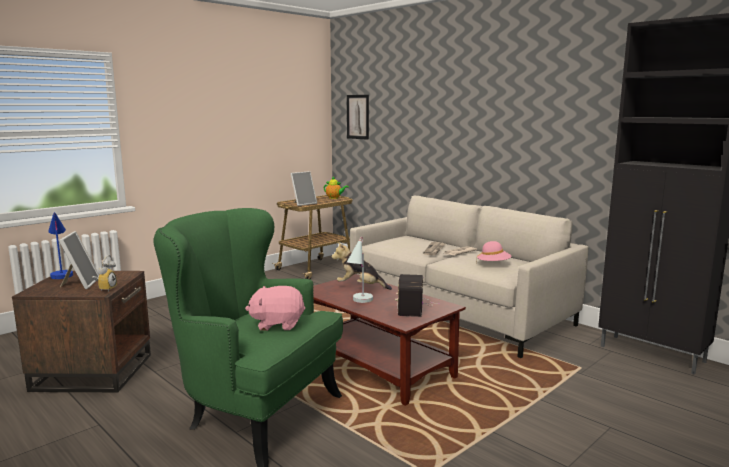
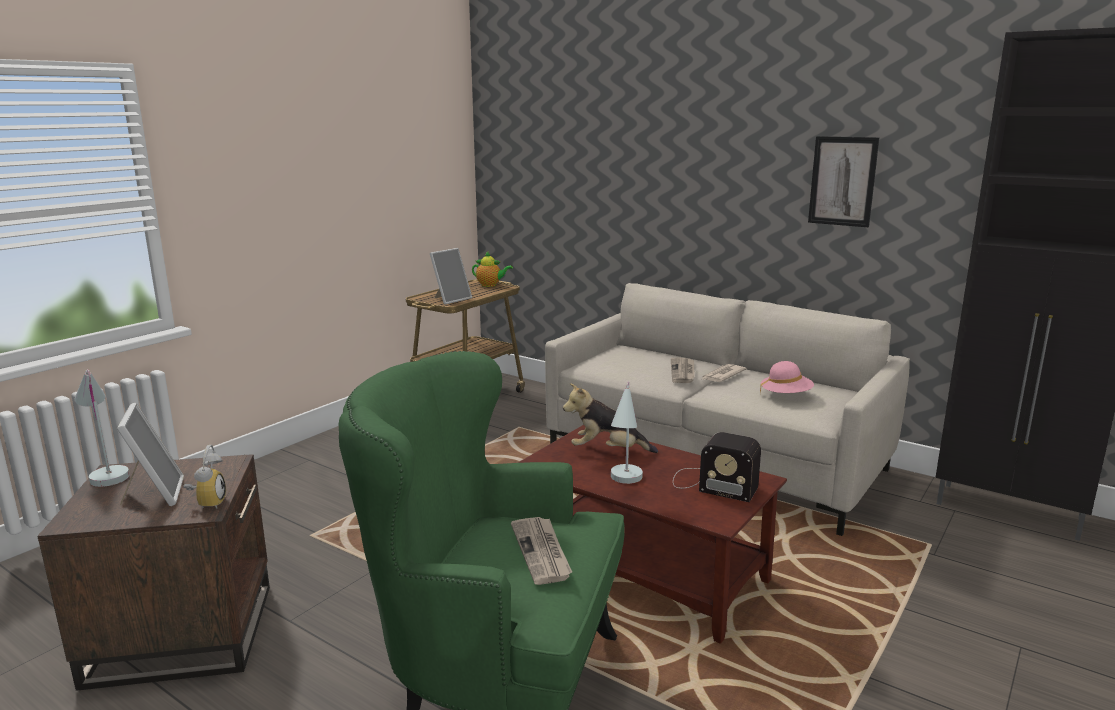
camera: 10 degrees left, 5 degrees up
blue table lamp [48,212,73,279] -> white table lamp [74,369,129,487]
pink plush toy [245,286,306,331] -> newspaper [511,517,572,585]
picture [347,95,369,140] -> picture moved to [808,136,879,227]
radio [395,274,439,317] -> radio turned 60 degrees counterclockwise [673,432,761,502]

